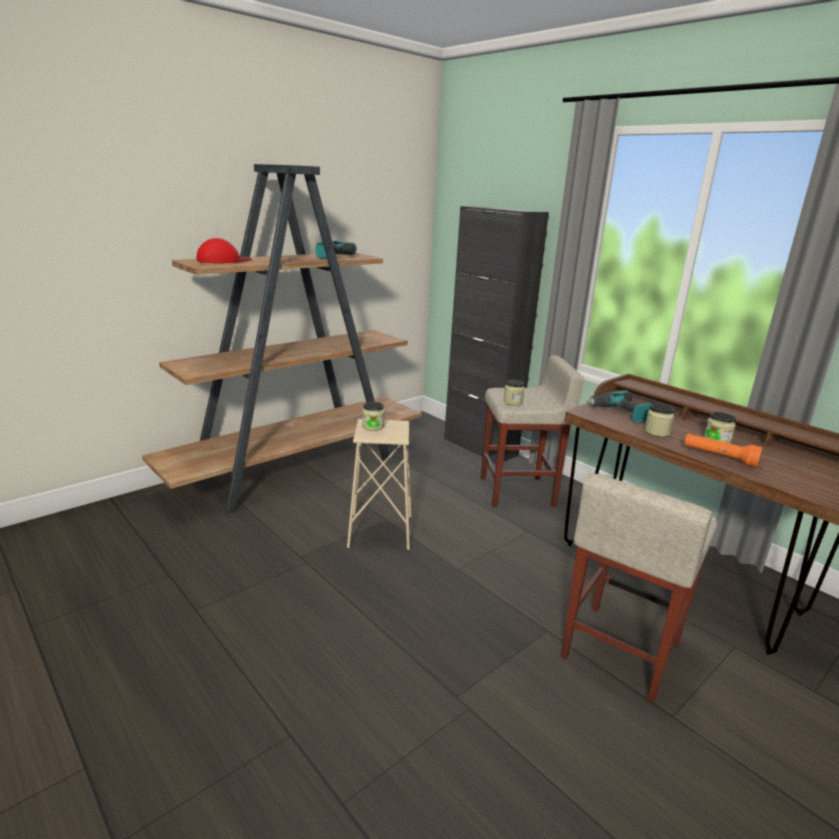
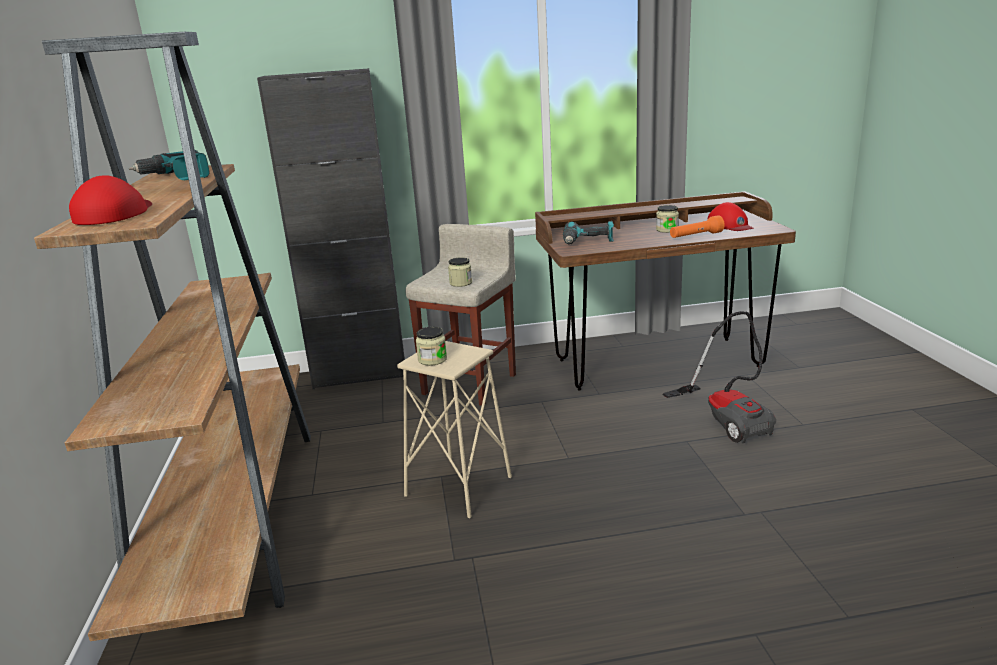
camera: 55 degrees left, 0 degrees up
beige stool [560,473,717,703] -> vacuum cleaner [663,311,776,443]
jar [644,404,674,437] -> none
none -> red cap [708,202,754,231]

